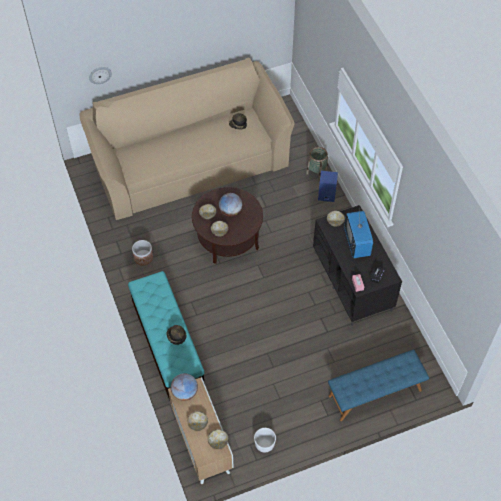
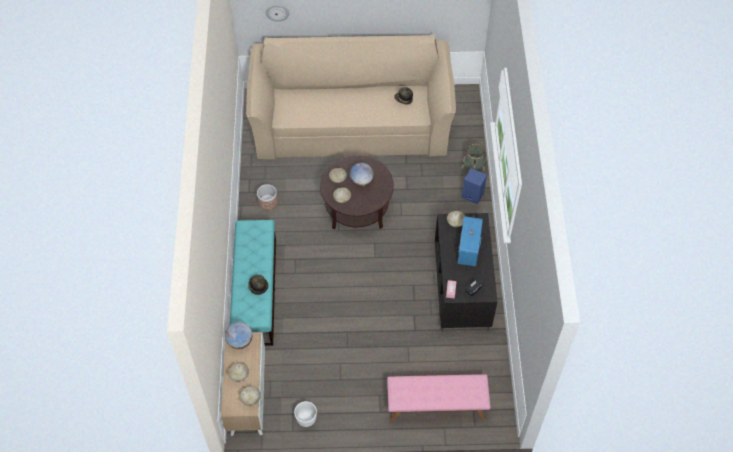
camera: 20 degrees right, 0 degrees up
blue bench [328,350,429,421] -> pink bench [387,374,490,422]

